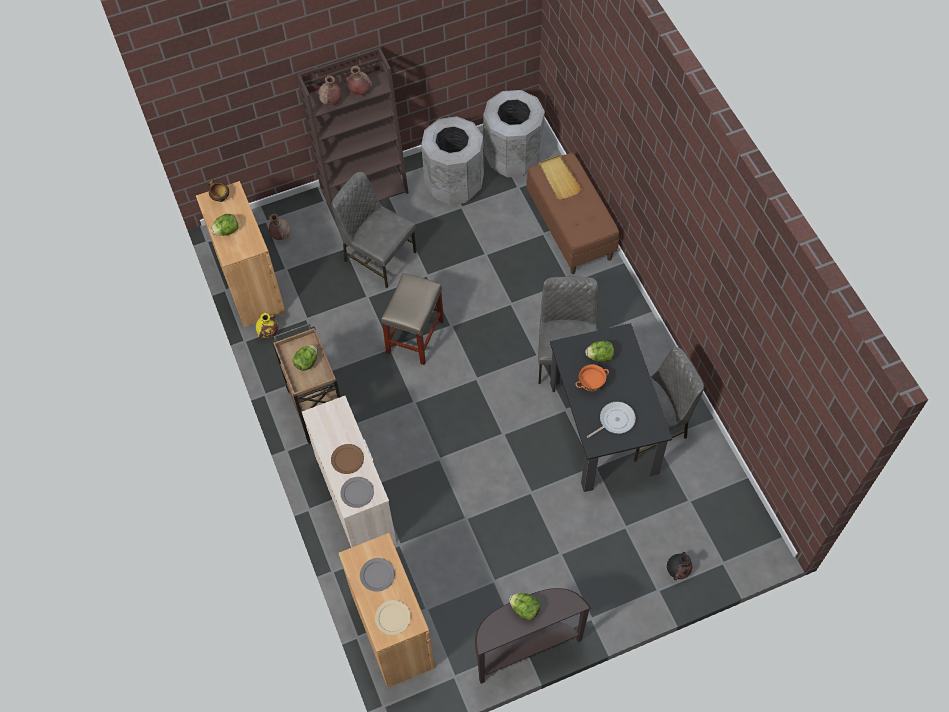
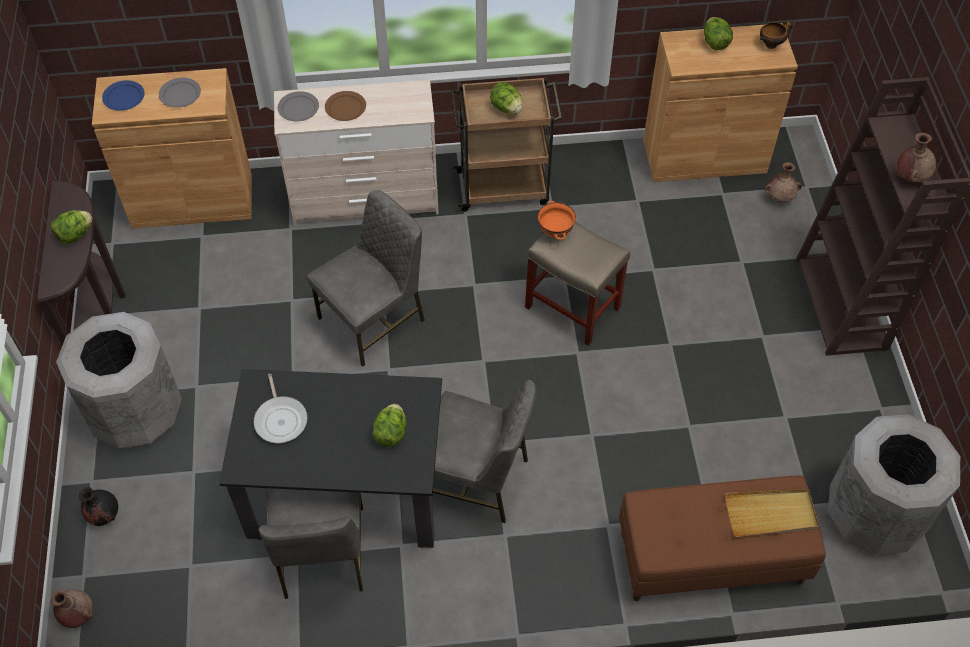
camera: 105 degrees right, 5 degrees down
yellow vase [256,313,278,338] -> none
brown vase [318,75,342,105] -> brown vase moved to [51,589,93,628]
grey chair [331,172,417,288] -> grey chair moved to [307,190,425,367]
beige plate [375,600,411,635] -> blue plate [102,80,145,111]
grey trash can [421,116,484,205] -> grey trash can moved to [56,312,182,449]
orange bowl [575,364,609,391] -> orange bowl moved to [538,201,576,240]

